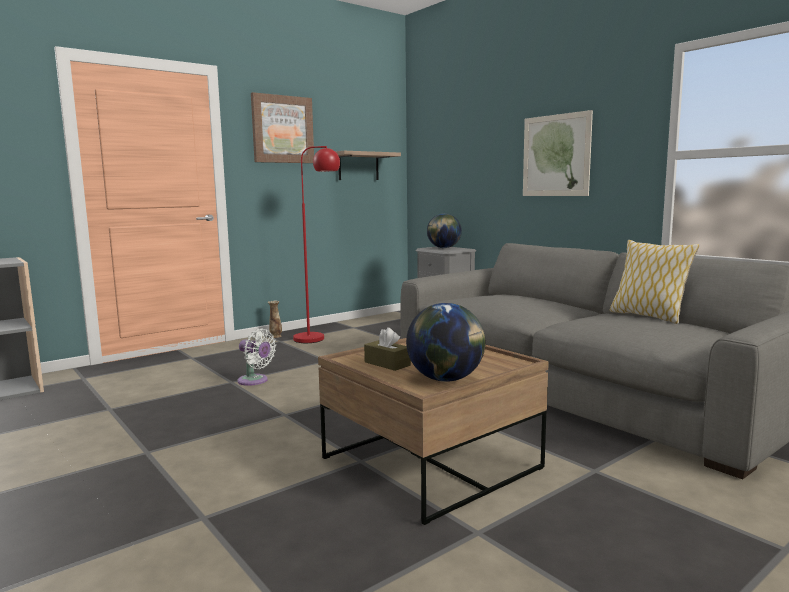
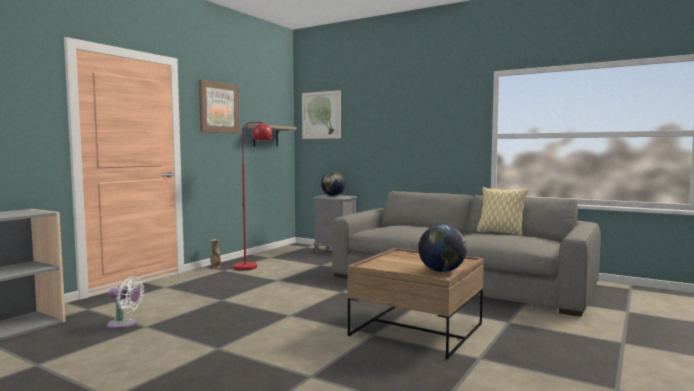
camera: 20 degrees left, 5 degrees down
white fan [237,328,276,386] -> white fan moved to [107,276,144,329]
brown tissue box [364,327,411,371] -> none
picture [523,110,593,196] -> picture moved to [302,90,341,139]

